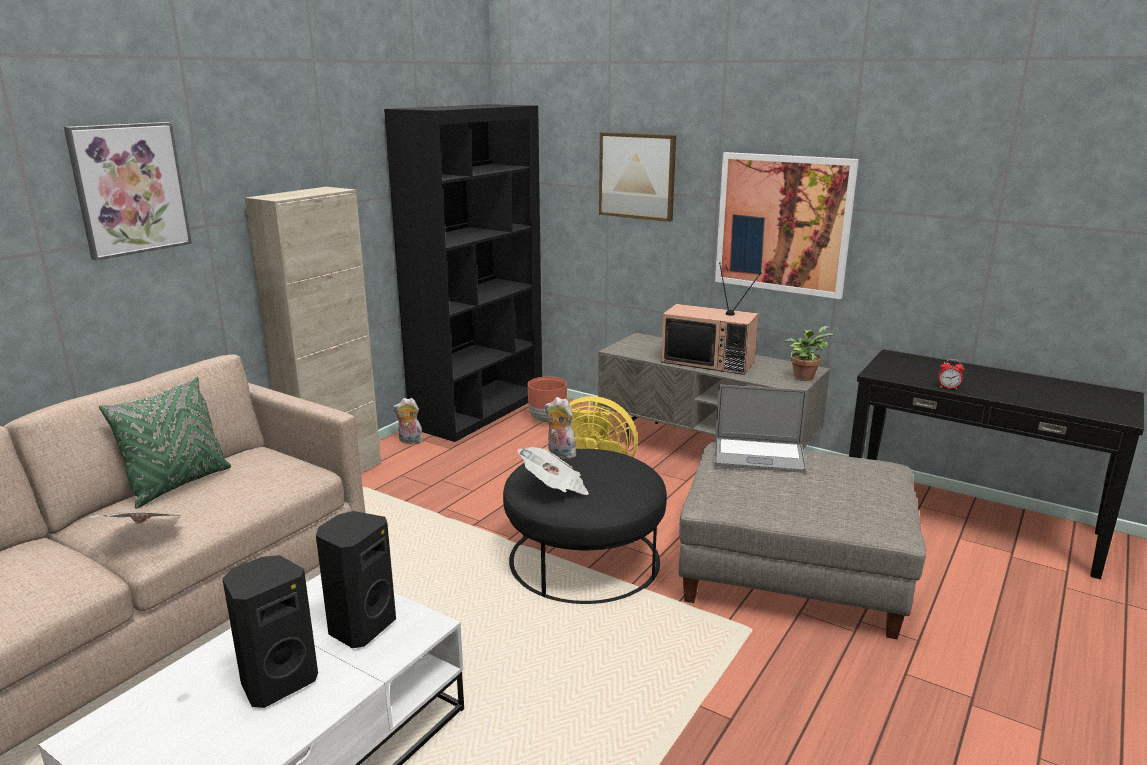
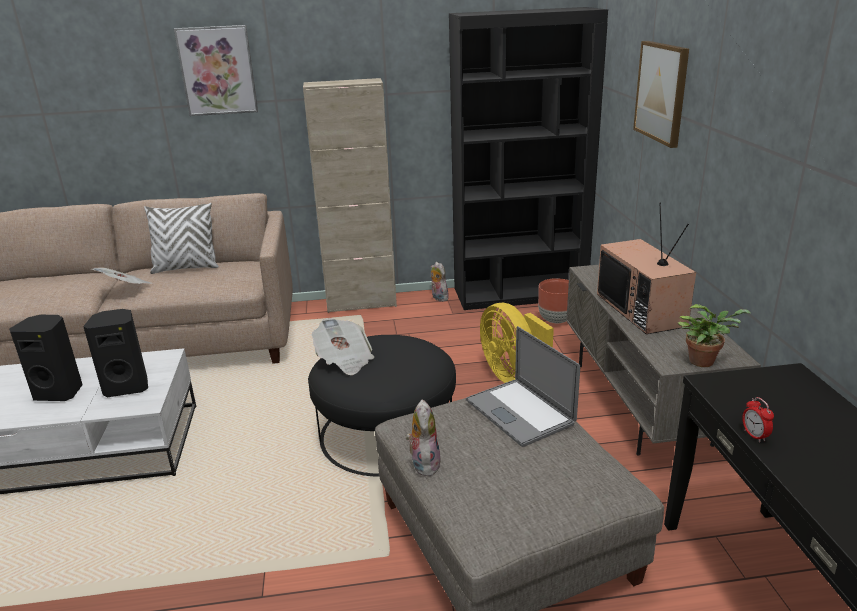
camera: 50 degrees right, 5 degrees up
green pillow [99,377,231,509] -> white pillow [144,203,219,274]
plush toy [545,397,576,459] -> plush toy moved to [406,399,441,476]
picture [715,152,859,299] -> none

